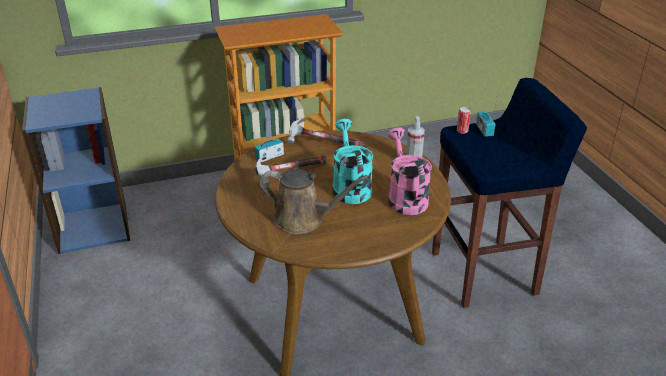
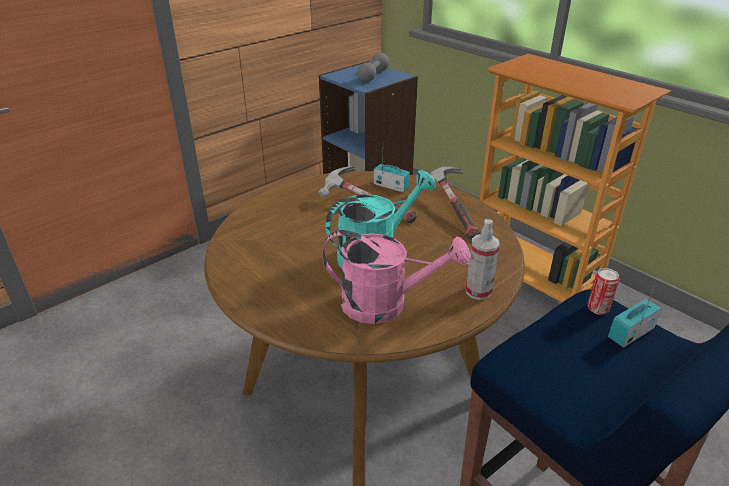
camera: 65 degrees right, 0 degrees up
brown watering can [260,169,368,234] -> none
pink watering can [388,128,432,215] -> pink watering can turned 45 degrees clockwise [322,230,471,324]
none -> grey dumbbell [358,53,389,82]

